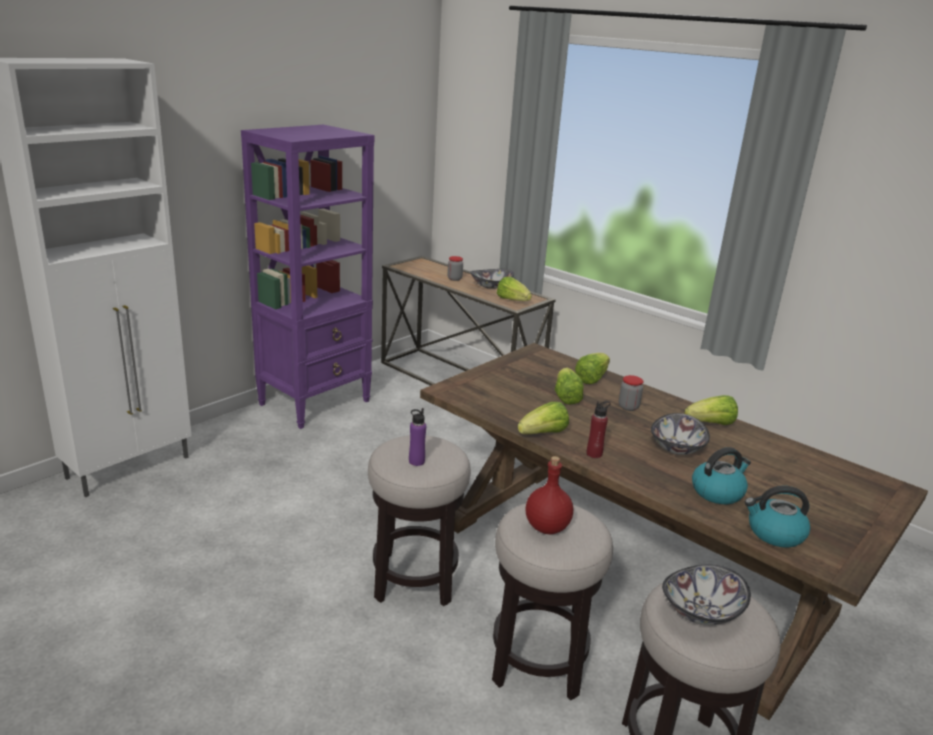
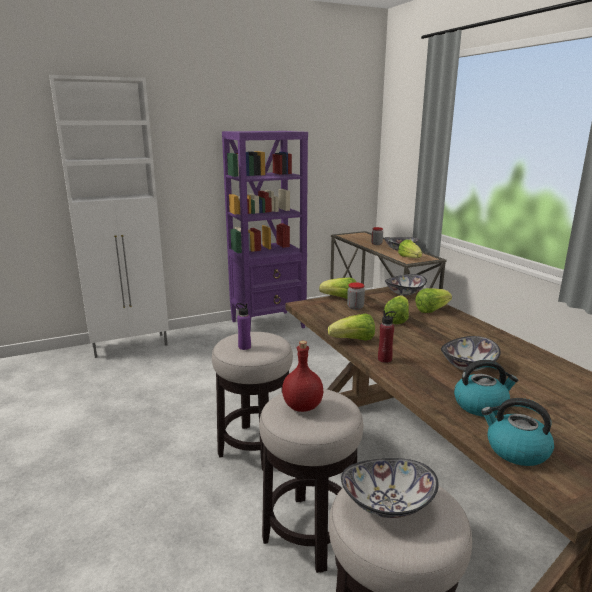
camera: 25 degrees right, 5 degrees down
jar [619,375,643,411] -> jar moved to [347,282,365,310]
lettuce [684,395,738,425] -> lettuce moved to [319,277,356,299]
none -> bowl [385,274,427,296]

